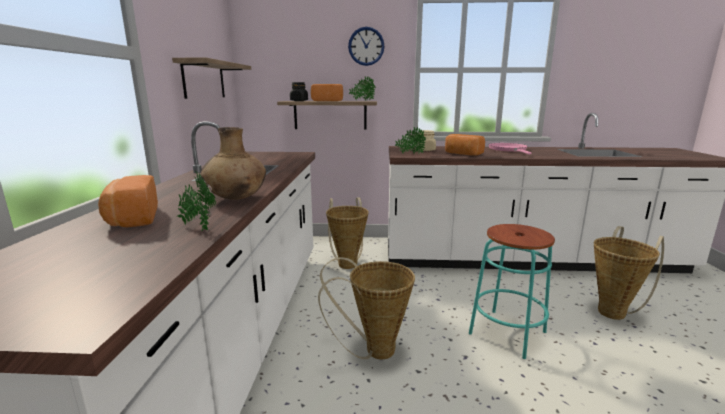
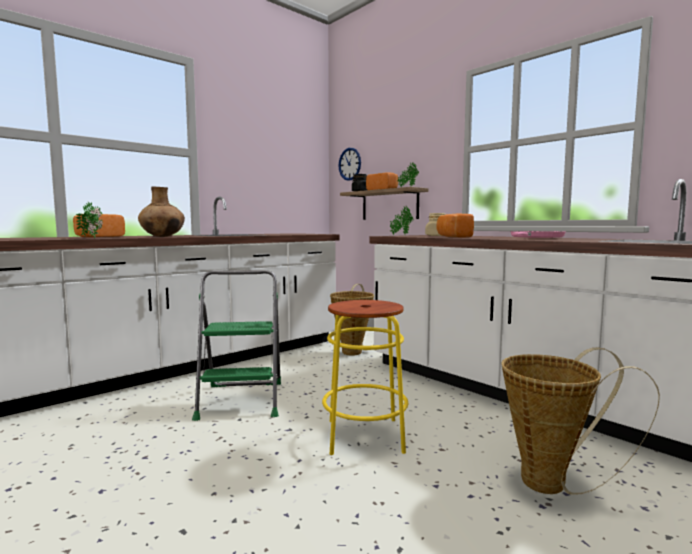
camera: 45 degrees right, 10 degrees down
shelf [172,58,251,99] -> none
basket [318,257,415,359] -> green step ladder [192,270,281,421]
wall clock [348,27,385,66] -> wall clock moved to [338,148,361,181]
turquoise stool [469,224,555,359] -> yellow stool [322,300,408,455]

